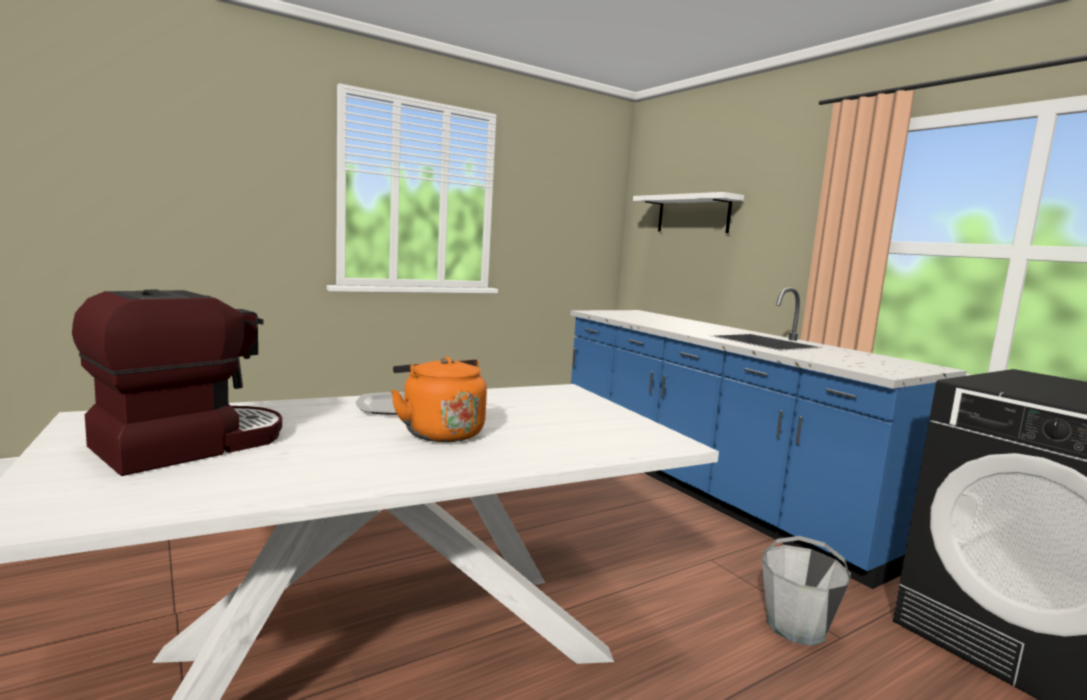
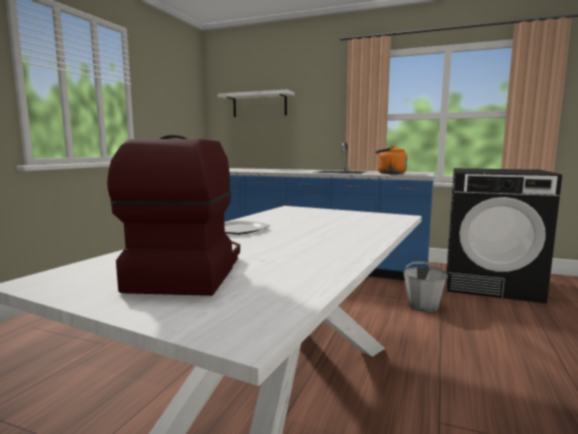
camera: 35 degrees left, 0 degrees up
orange kettle [391,357,487,442] -> orange kettle moved to [375,146,407,174]

